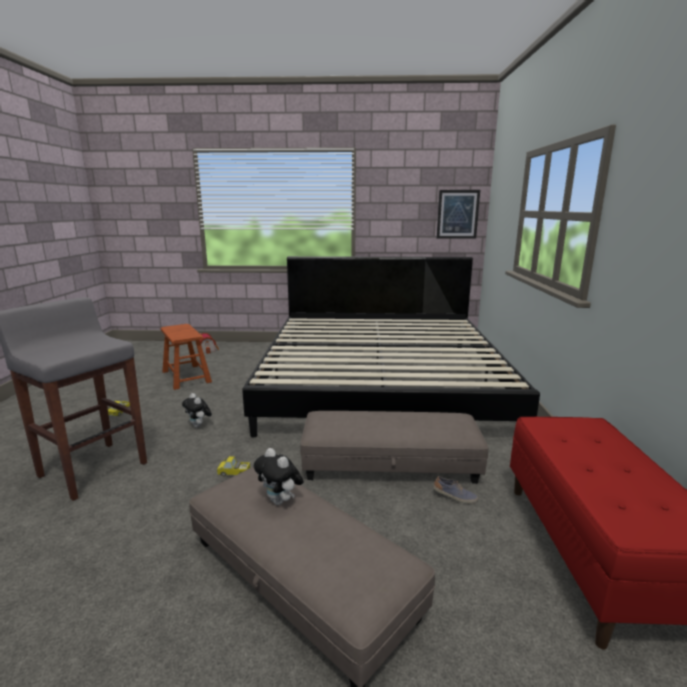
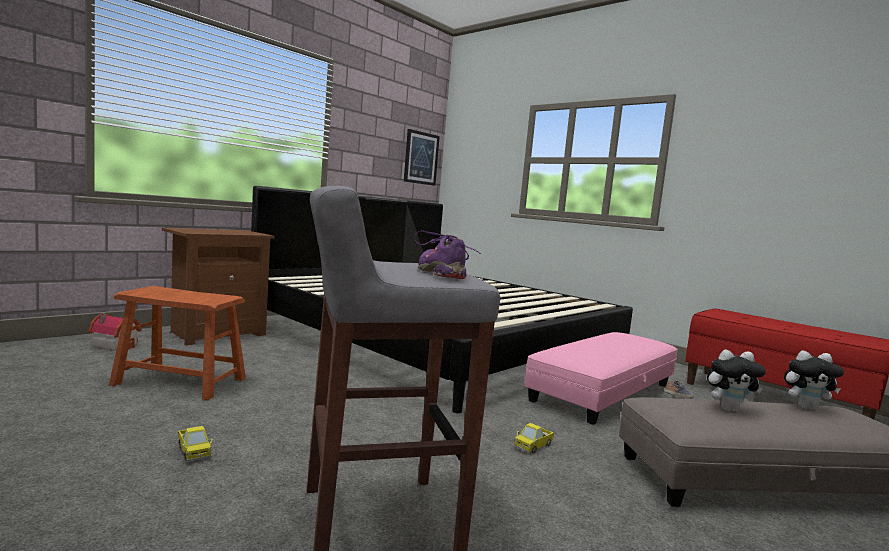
camera: 50 degrees left, 10 degrees down
plush toy [182,393,212,428] -> plush toy moved to [784,351,844,410]
grey ottoman [300,411,488,484] -> pink ottoman [525,332,678,425]
none -> brown nightstand [162,228,275,346]
none -> purple shoe [414,230,481,279]

